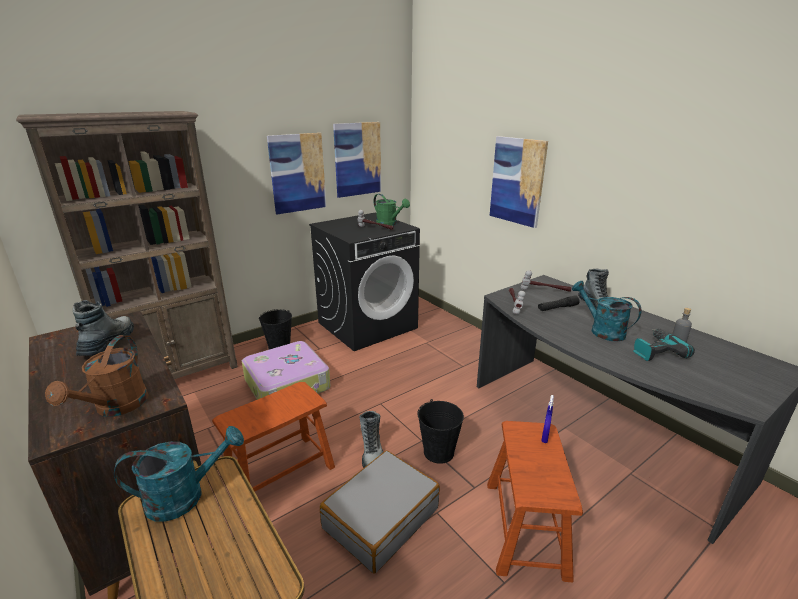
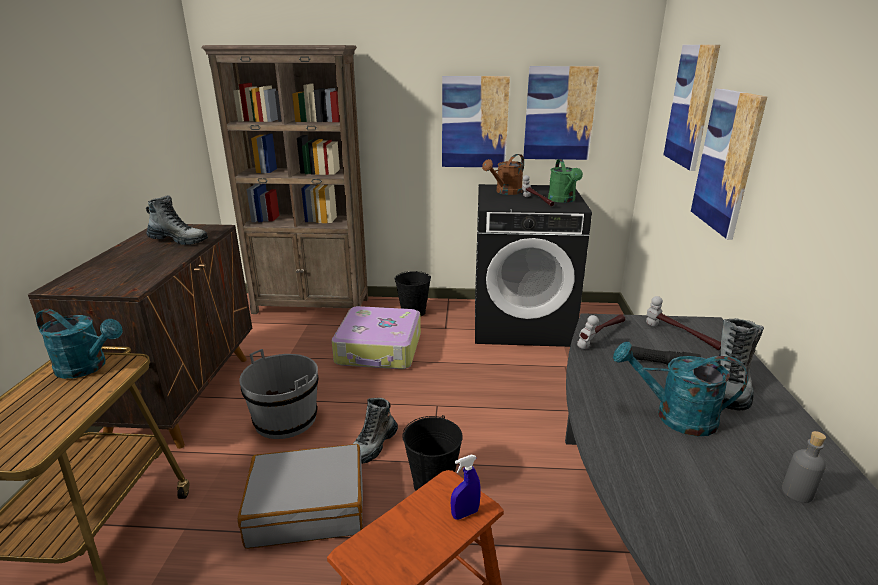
camera: 40 degrees right, 0 degrees up
brown watering can [45,335,148,417] -> brown watering can moved to [482,154,524,195]
boot [73,300,134,356] -> boot turned 60 degrees clockwise [146,195,208,245]
brown stool [212,382,335,492] -> grey bucket [239,349,318,439]
turquoise watering can [572,281,642,342] -> turquoise watering can turned 75 degrees counterclockwise [613,341,748,436]
power drill [633,328,695,361] -> none
none -> picture [663,45,720,171]

